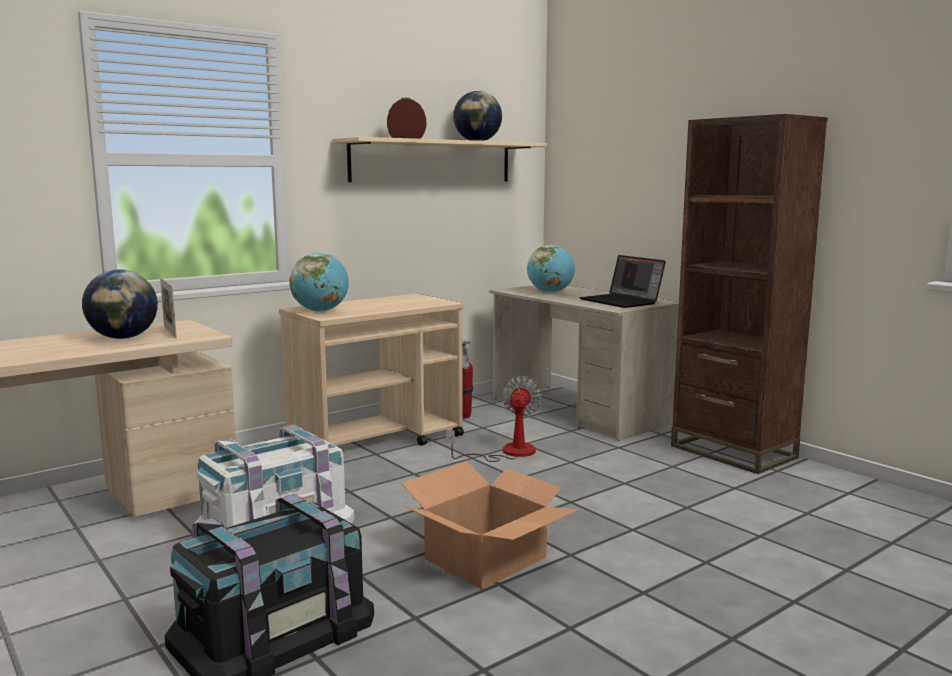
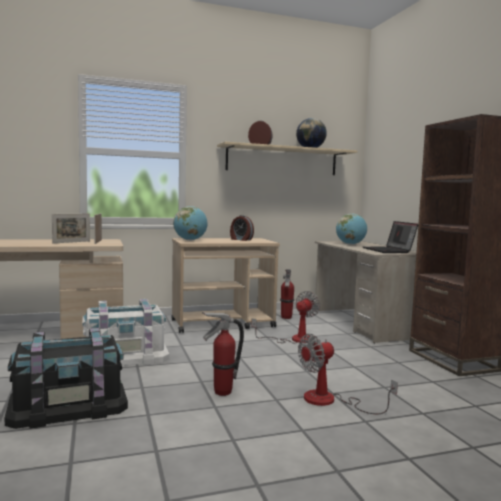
camera: 20 degrees right, 5 degrees down
globe [82,270,158,339] -> picture frame [52,214,90,244]
cardboard box [401,461,577,589] -> fire extinguisher [202,312,244,396]
none -> alarm clock [230,215,254,241]
none -> fan [298,334,398,414]

